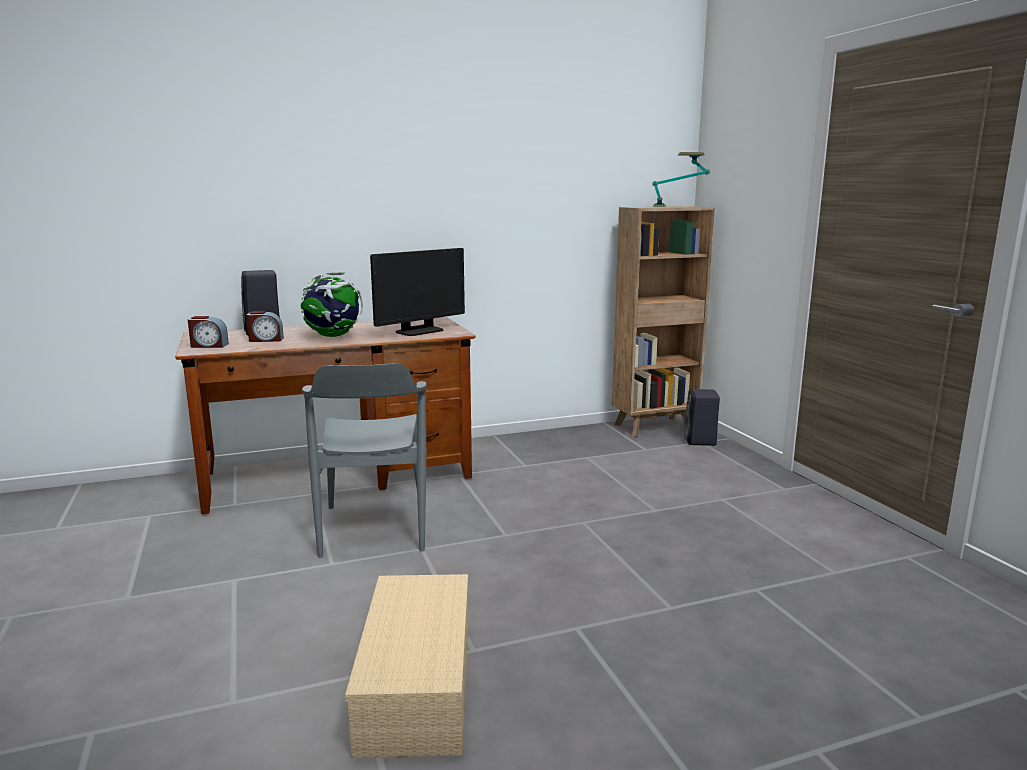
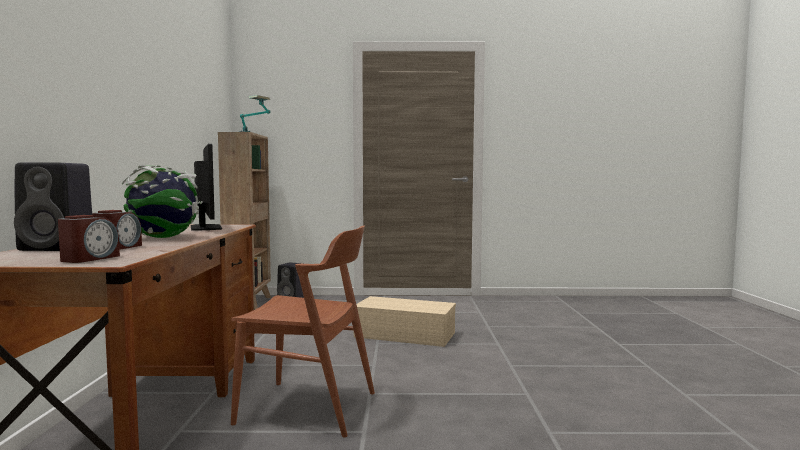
camera: 70 degrees left, 10 degrees down
grey chair [302,363,426,558] -> brown chair [231,226,375,437]
beige storage box [345,574,468,758] -> beige storage box moved to [354,296,456,347]

